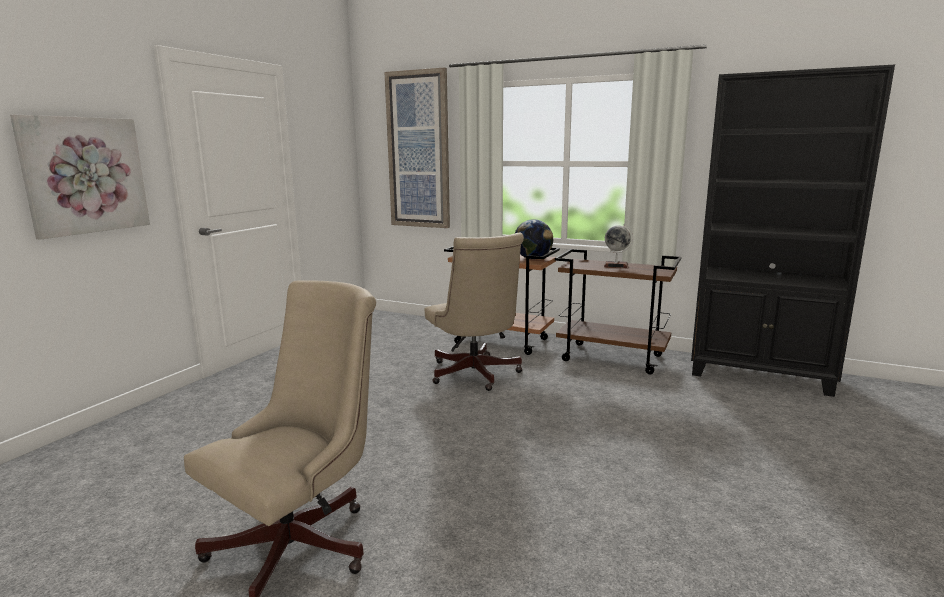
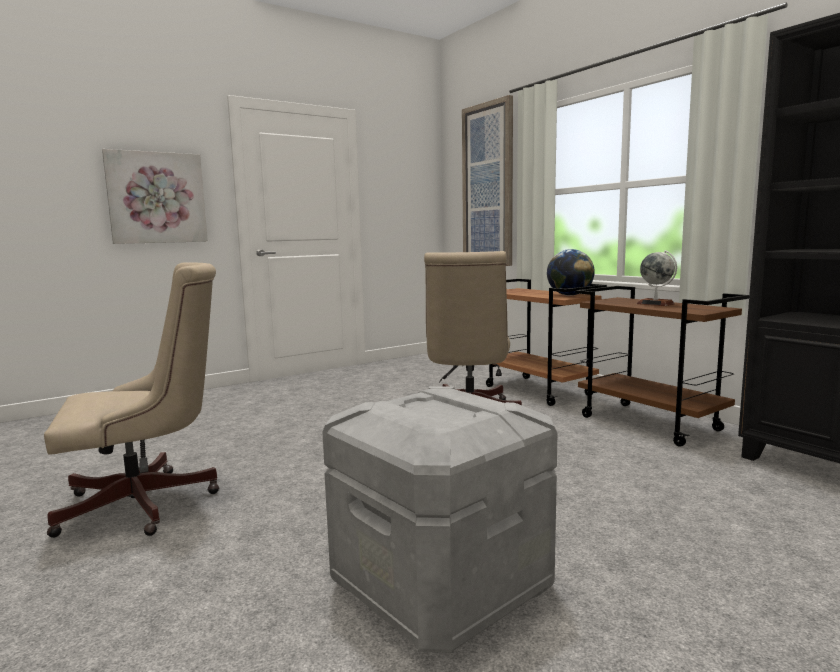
camera: 30 degrees right, 5 degrees down
none -> grey storage box [323,386,557,653]

